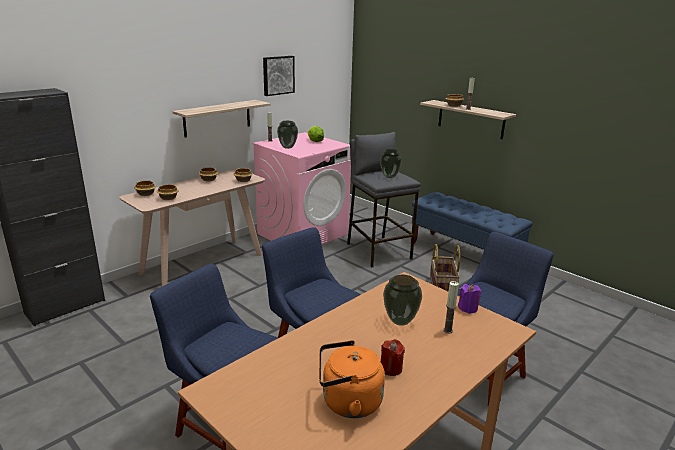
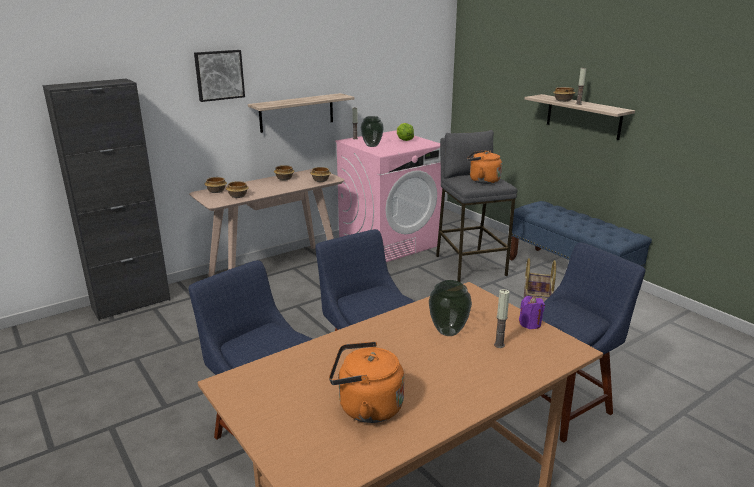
camera: 10 degrees right, 0 degrees up
picture [263,56,295,96] -> picture moved to [194,50,245,102]
vase [380,149,402,178] -> orange kettle [466,150,502,184]
red candle [381,339,405,376] -> none

